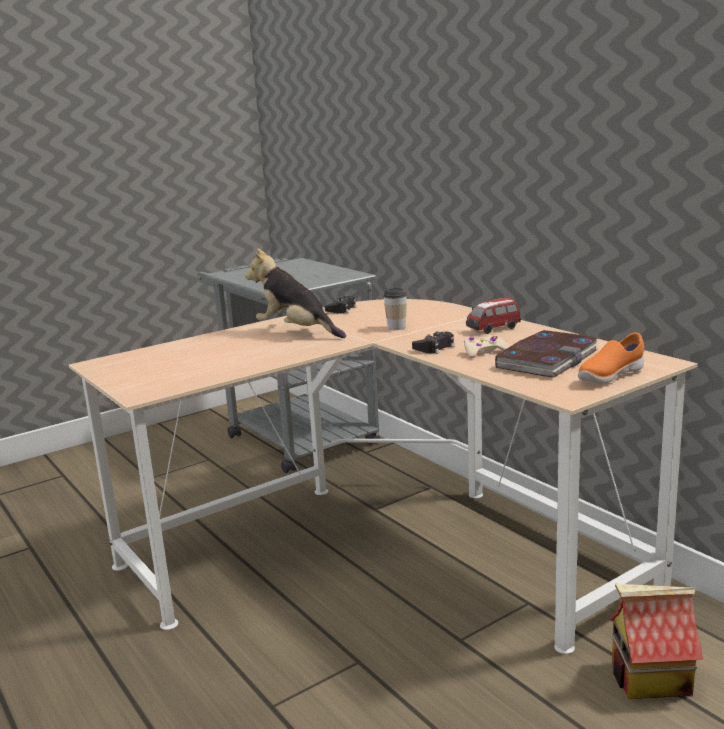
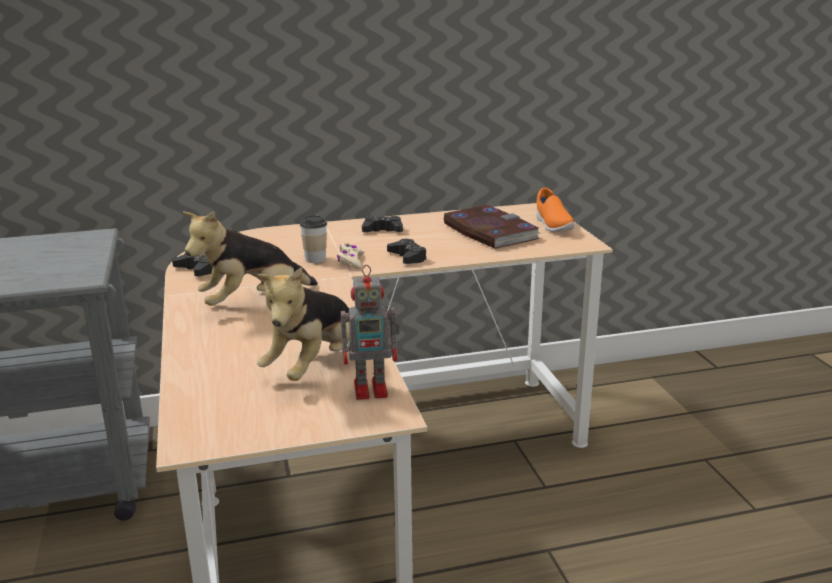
camera: 70 degrees left, 5 degrees up
beige game controller [464,335,509,358] -> beige game controller moved to [337,243,365,269]
toy car [466,298,521,334] -> black game controller [362,216,403,232]
toy house [610,584,703,699] -> none
none -> plush toy [257,267,350,381]
none -> toy robot [341,265,400,400]

